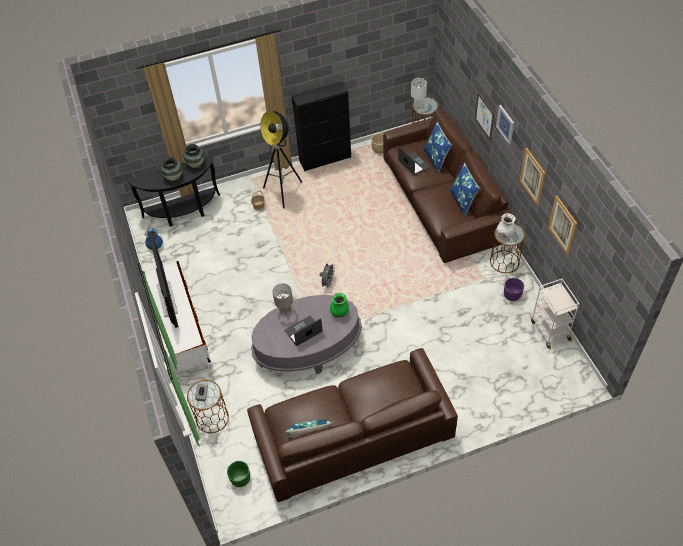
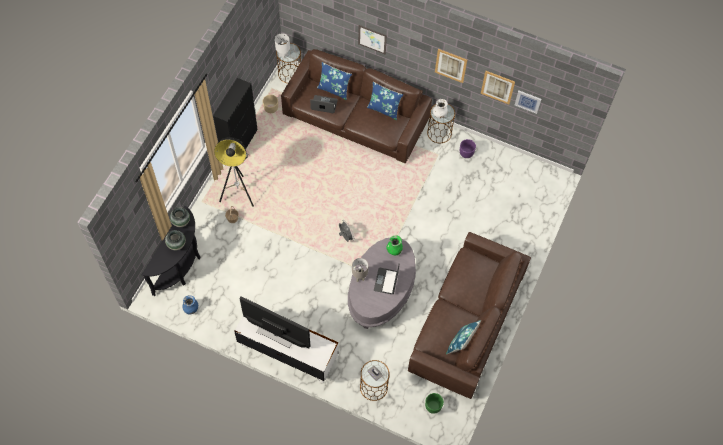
camera: 50 degrees left, 10 degrees up
picture [496,105,514,144] -> picture moved to [515,91,541,114]
white cart [531,278,580,349] -> none

